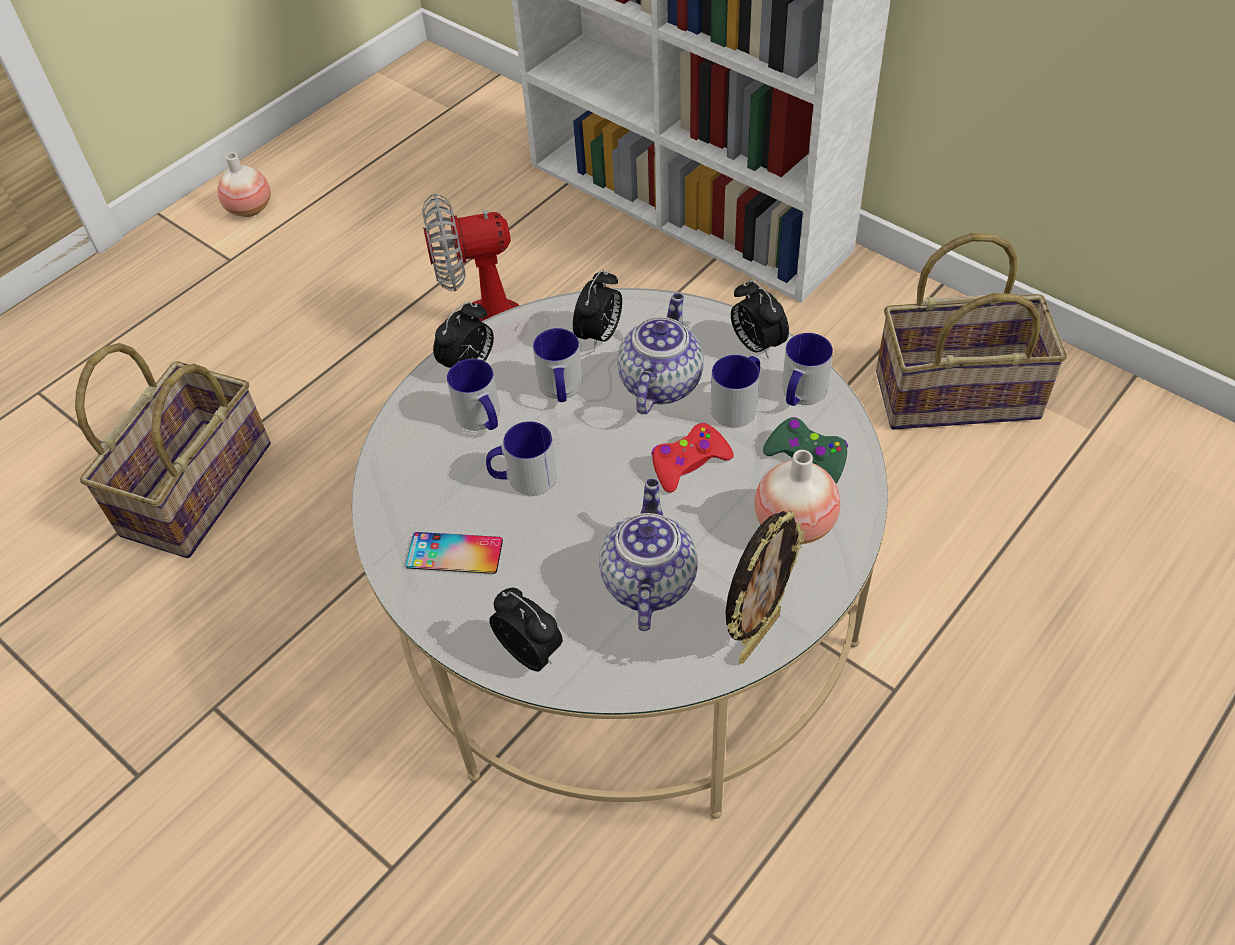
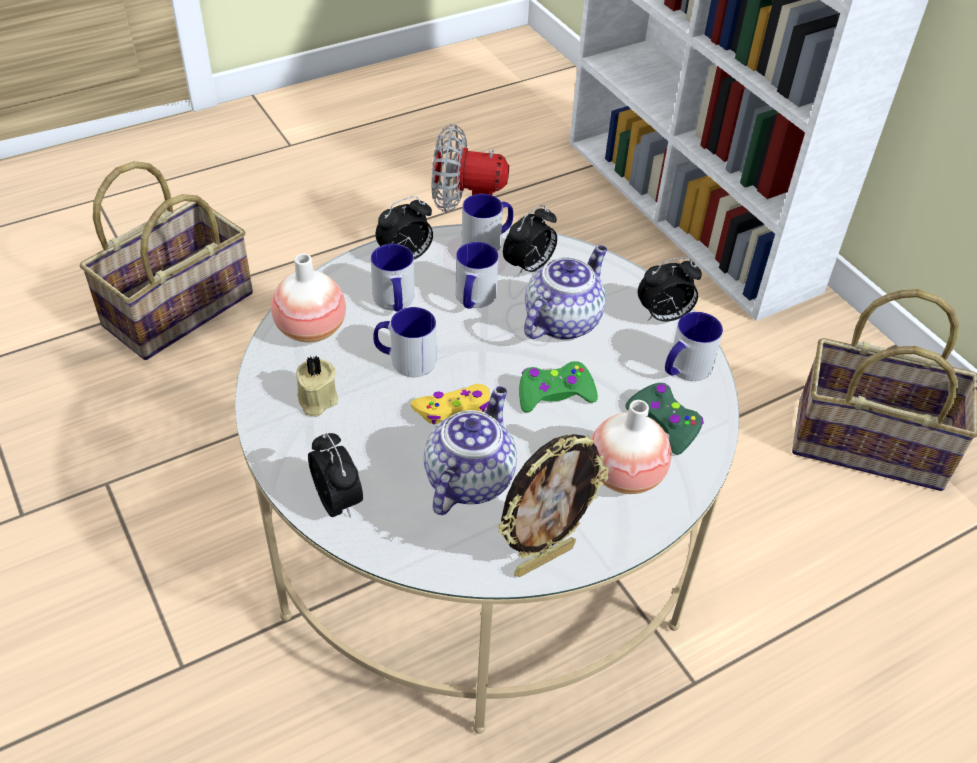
camera: 15 degrees right, 5 degrees down
vase [217,153,271,217] -> vase moved to [271,254,346,342]
phone [406,532,503,574] -> beige candle [296,355,338,416]
red game controller [651,423,734,493] -> green game controller [519,361,598,412]
mug [711,355,760,427] -> mug moved to [462,194,513,252]
alarm clock [731,280,789,359] -> alarm clock turned 90 degrees counterclockwise [638,257,702,322]
none -> yellow game controller [410,384,490,424]

